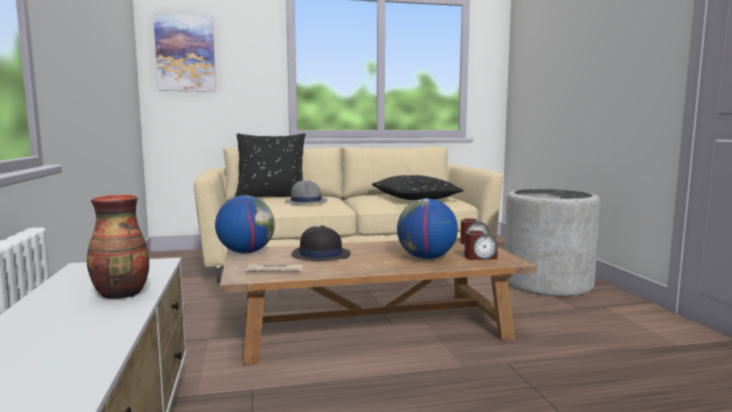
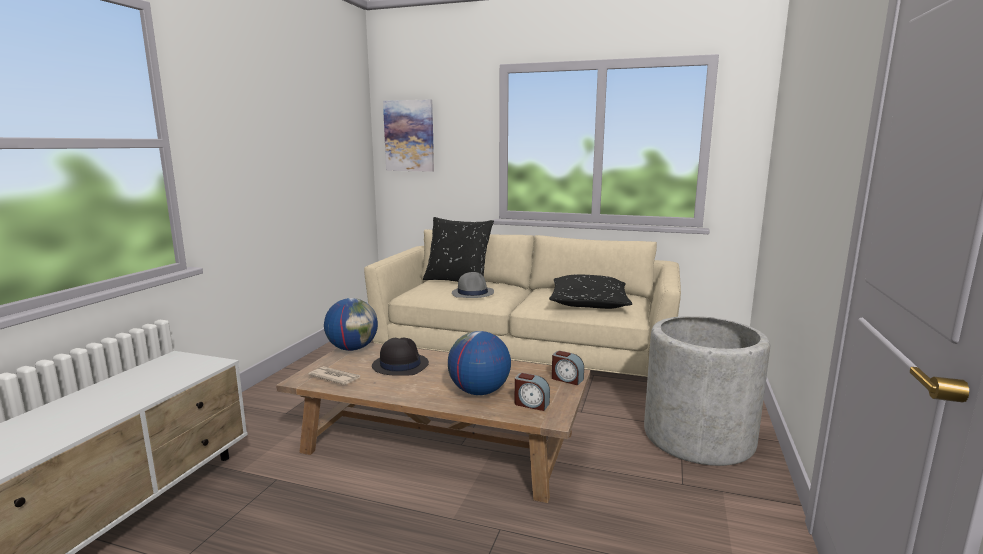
camera: 30 degrees right, 5 degrees up
vase [87,195,149,299] -> none

